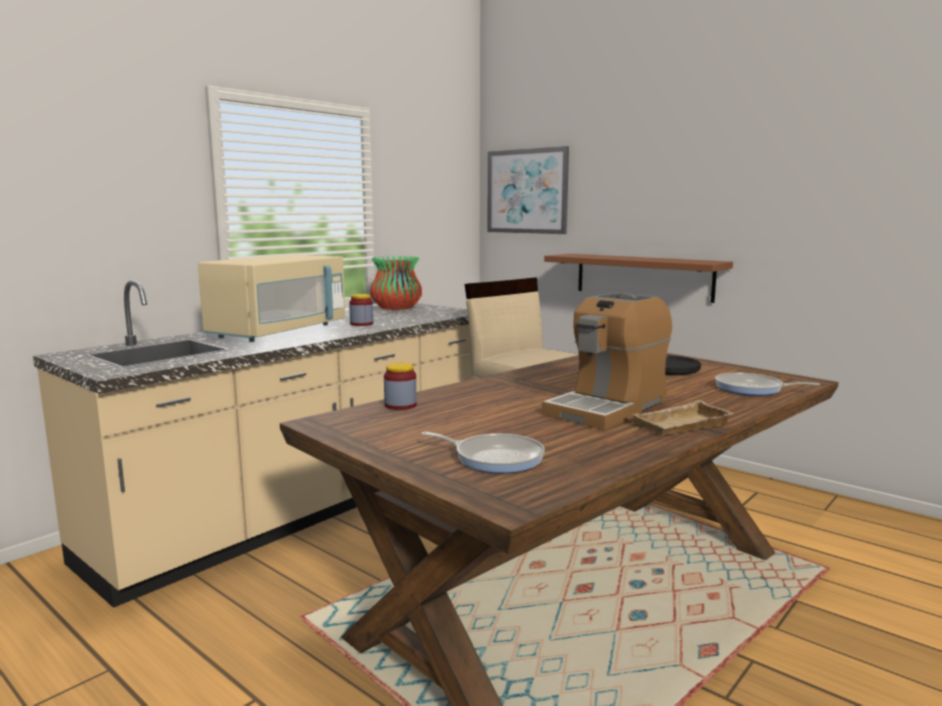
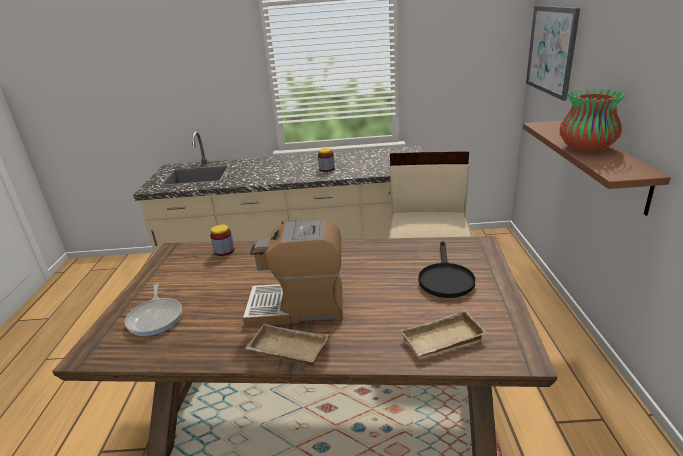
camera: 50 degrees right, 15 degrees up
beige microwave [198,255,345,342] -> none
vase [370,256,422,310] -> vase moved to [560,89,626,152]
frying pan [715,373,820,396] -> beige tray [401,310,488,357]

